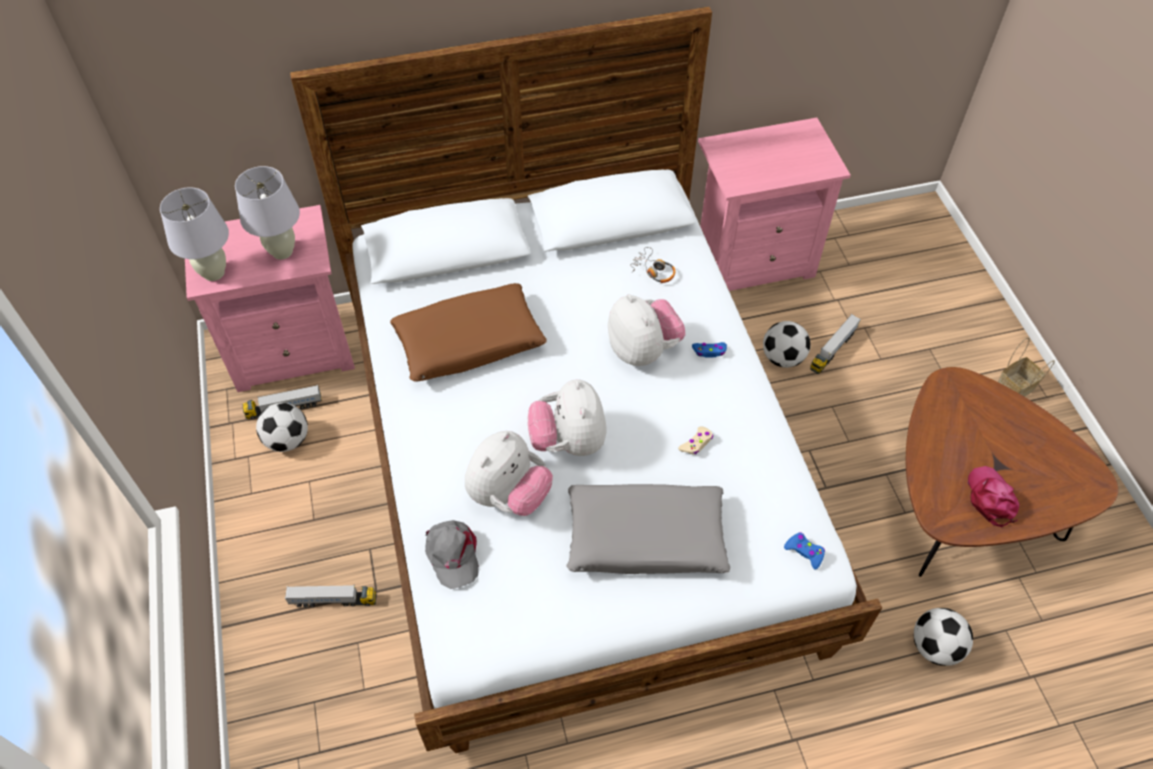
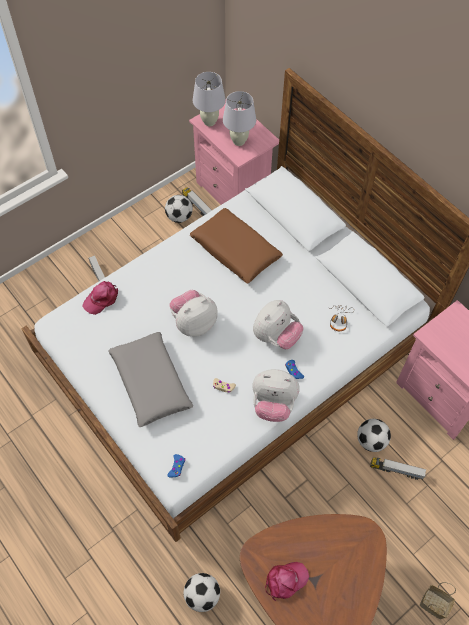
camera: 65 degrees right, 5 degrees up
grey cap [425,520,479,589] -> pink cap [82,281,118,315]
plush toy [465,431,553,516] -> plush toy moved to [252,369,299,422]

